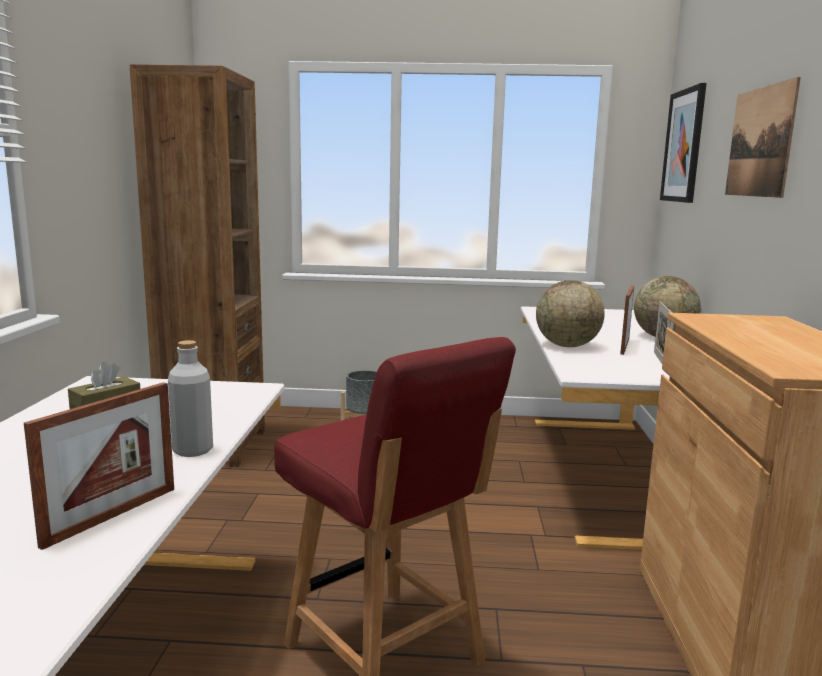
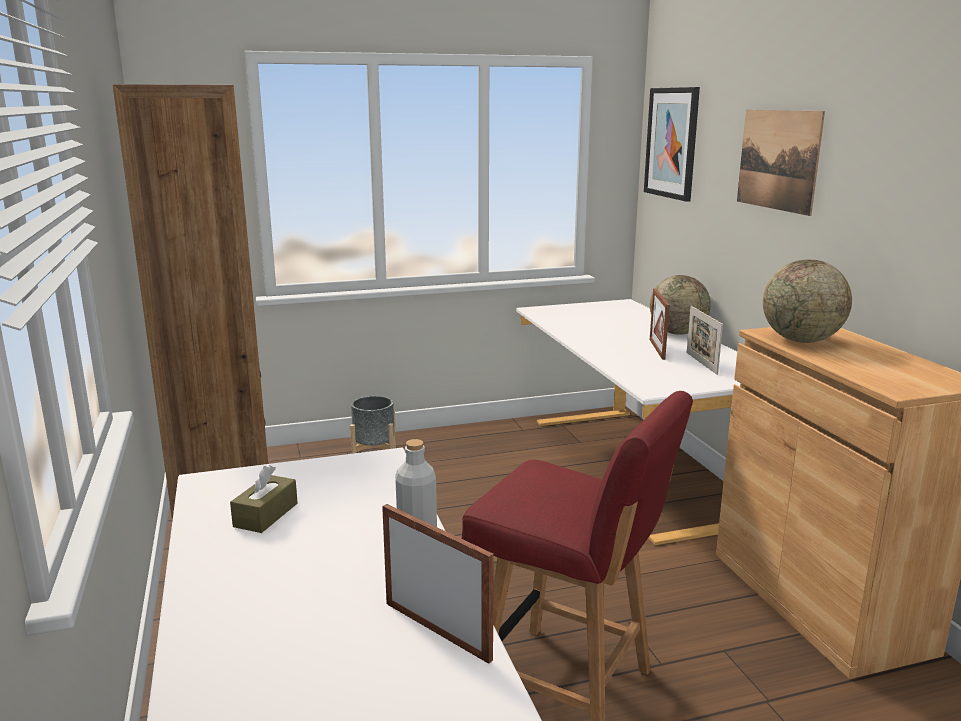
camera: 20 degrees left, 5 degrees up
picture frame [24,382,174,550] -> picture frame turned 60 degrees counterclockwise [382,504,494,664]
globe [536,280,605,347] -> globe moved to [763,260,852,343]

